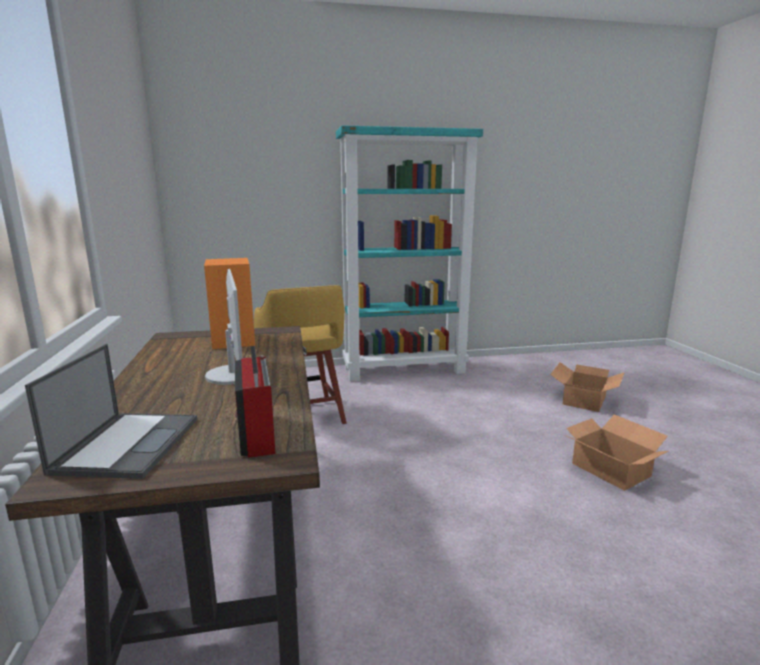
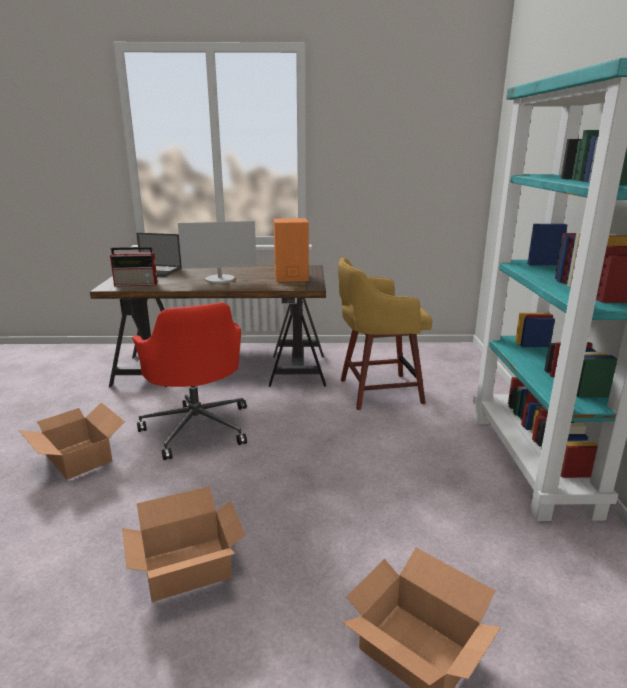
camera: 100 degrees right, 5 degrees up
none -> cardboard box [19,402,125,480]
none -> red office chair [132,302,247,460]

